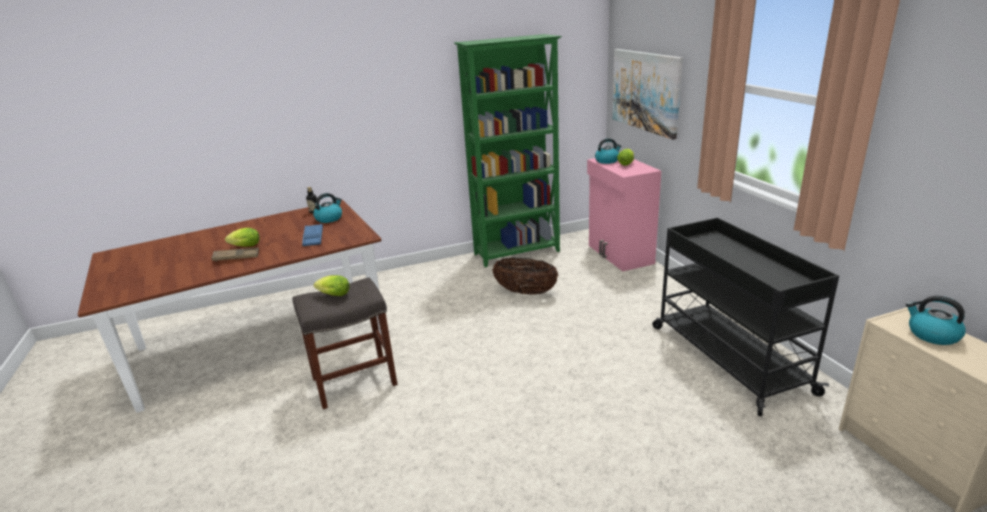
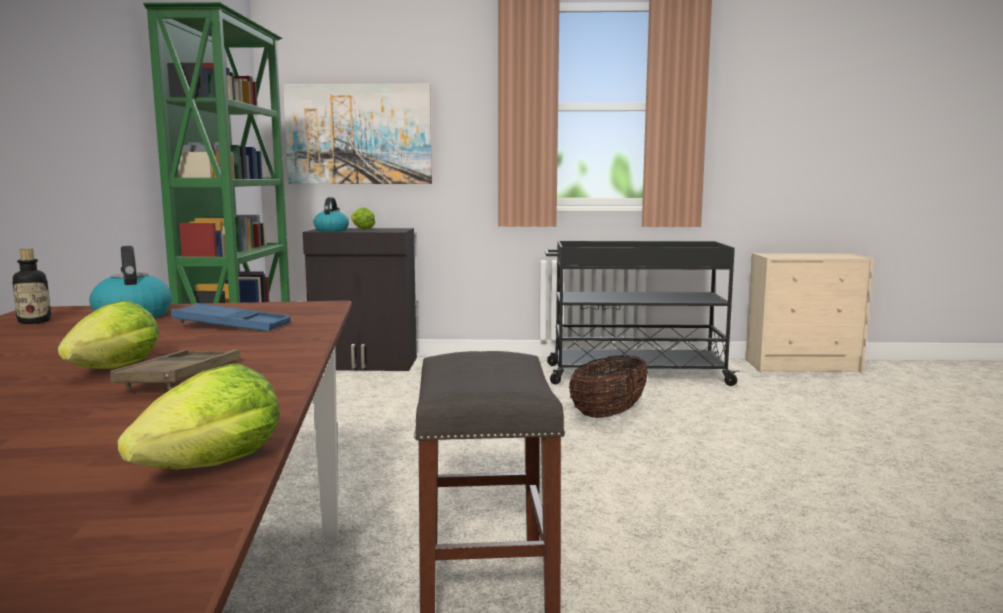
camera: 70 degrees left, 15 degrees down
lettuce [314,275,350,296] -> lettuce moved to [117,364,280,469]
basket [493,258,558,295] -> basket moved to [569,355,648,418]
pink cabinet [587,158,661,271] -> black cabinet [303,228,417,371]
kettle [906,296,966,345] -> none

